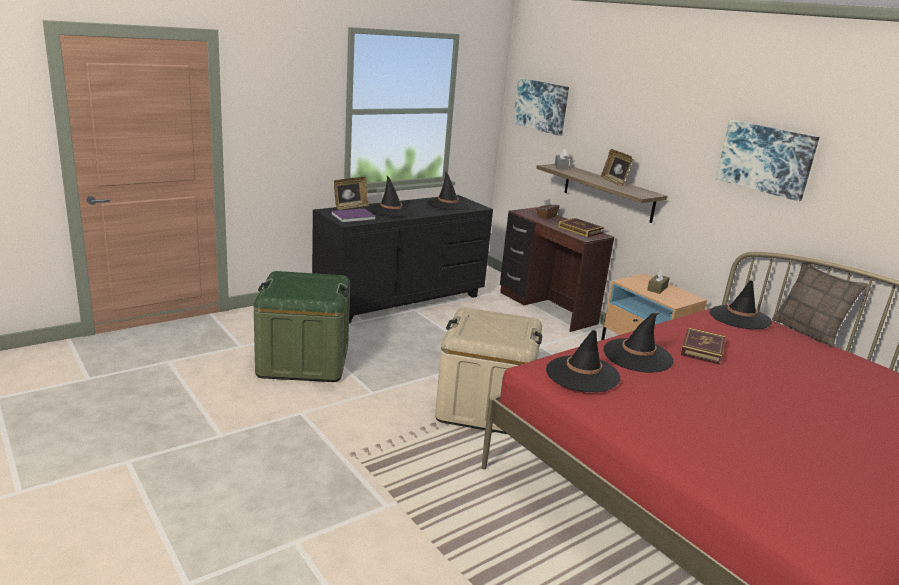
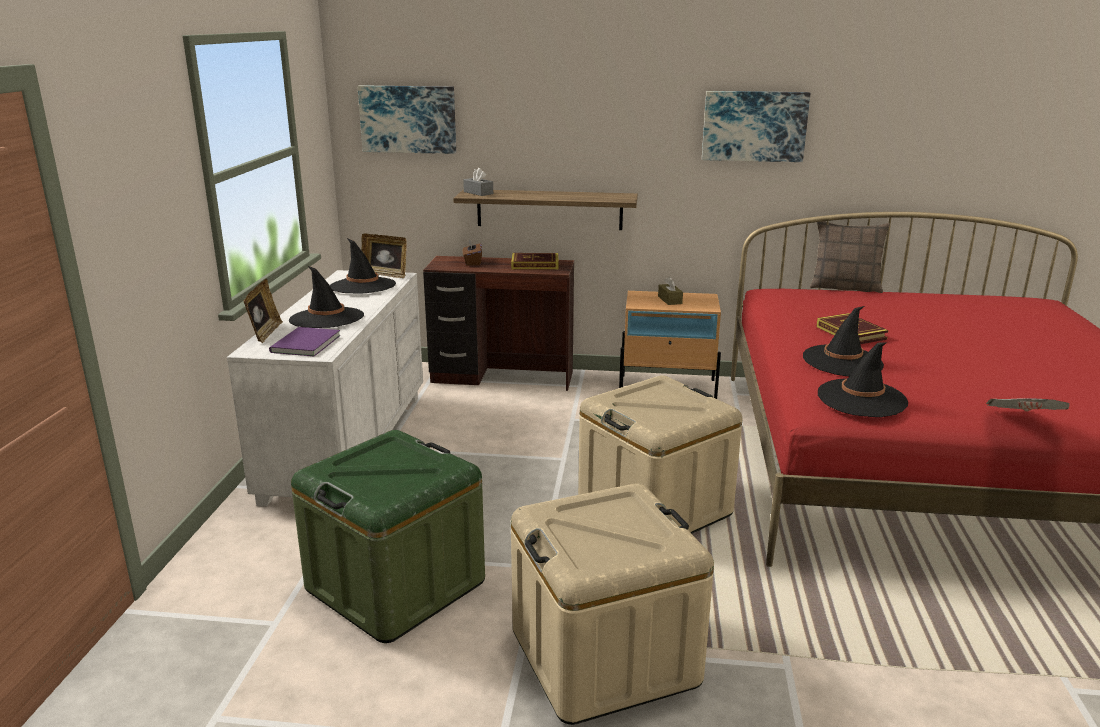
camera: 45 degrees left, 0 degrees up
black dresser [312,195,493,324] -> white dresser [227,270,423,507]
picture frame [601,149,633,187] -> picture frame moved to [361,233,407,278]
black hat [710,280,772,329] -> none
none -> beige storage box [511,483,714,725]
none -> newspaper [986,398,1070,412]

